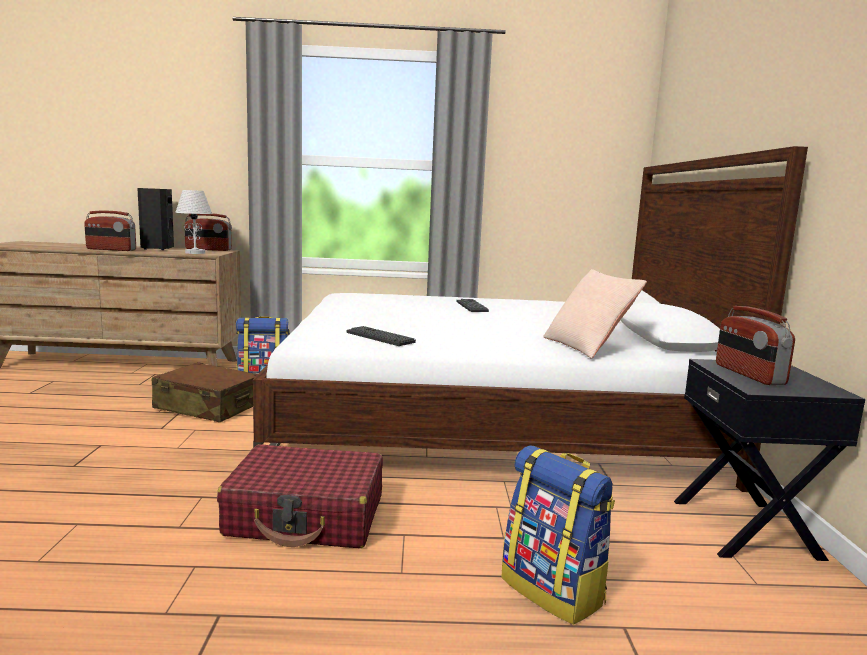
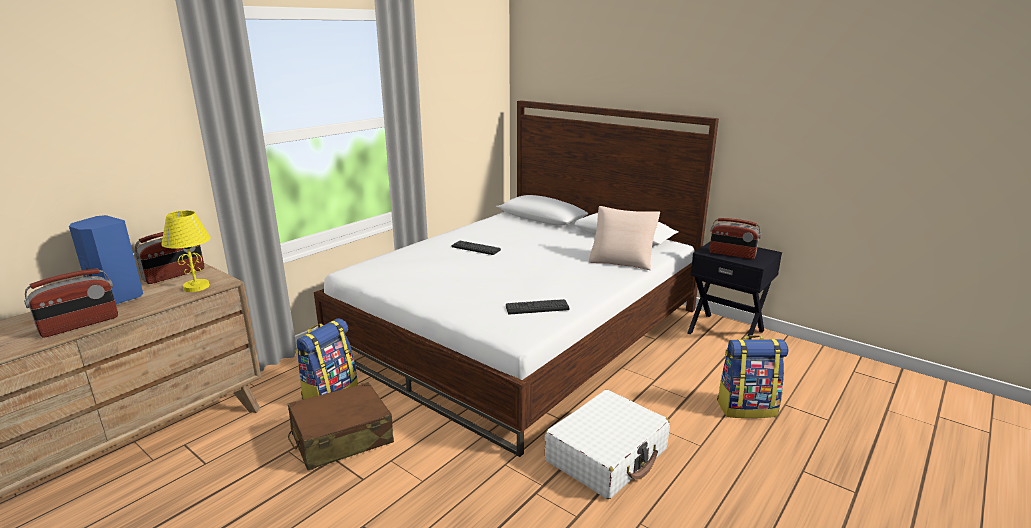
camera: 50 degrees left, 10 degrees up
black speaker [137,188,174,250] -> blue speaker [69,215,143,304]
white table lamp [175,190,212,254] -> yellow table lamp [161,210,211,292]
red suitcase [217,444,383,548] -> white suitcase [545,390,670,499]

